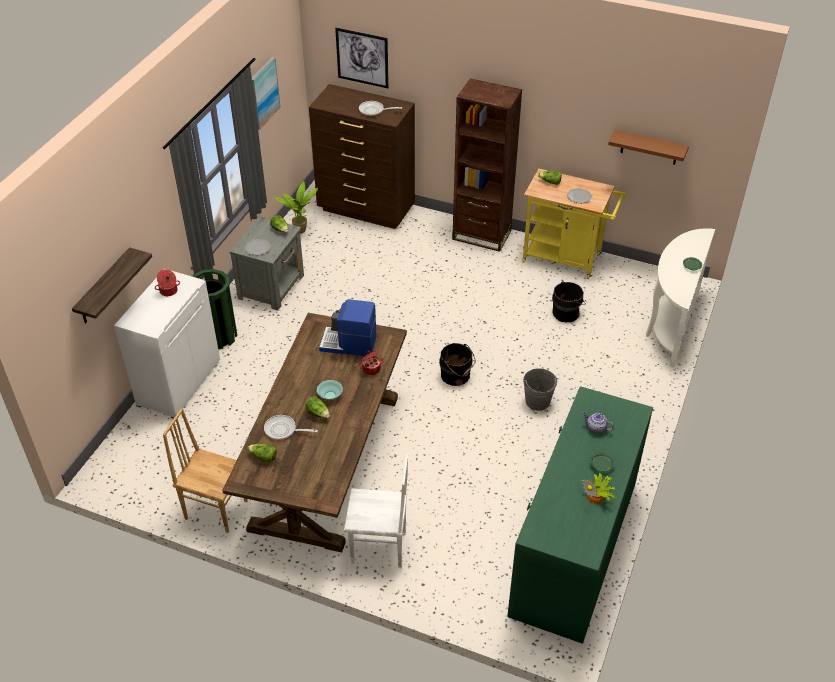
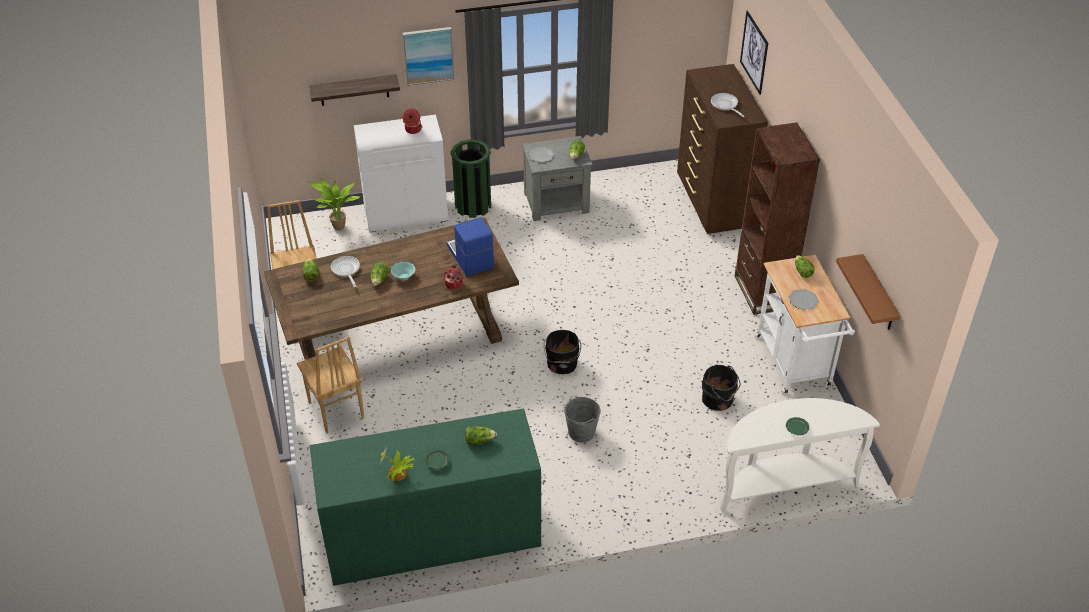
camera: 55 degrees right, 0 degrees up
picture [252,57,280,130] -> picture moved to [403,27,454,86]
potted plant [273,181,318,234] -> potted plant moved to [308,178,361,230]
white chair [344,454,408,568] -> brown chair [297,337,364,433]
yellow cart [522,169,626,279] -> white cart [755,255,855,394]
teapot [583,413,614,434] -> lettuce [465,426,497,445]

